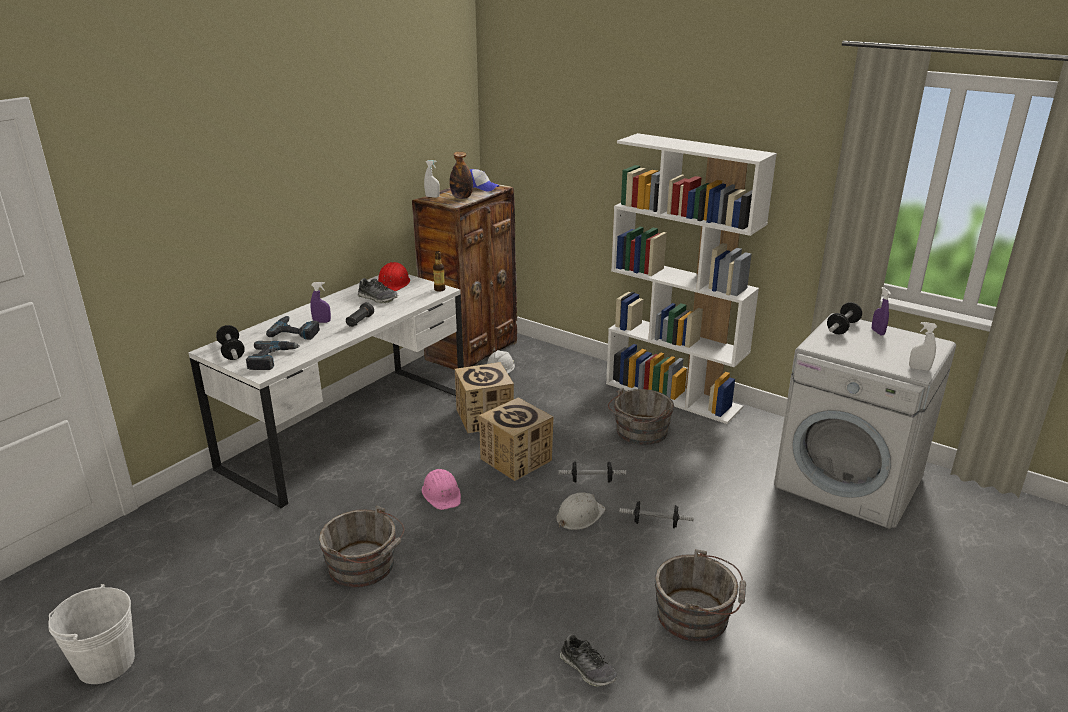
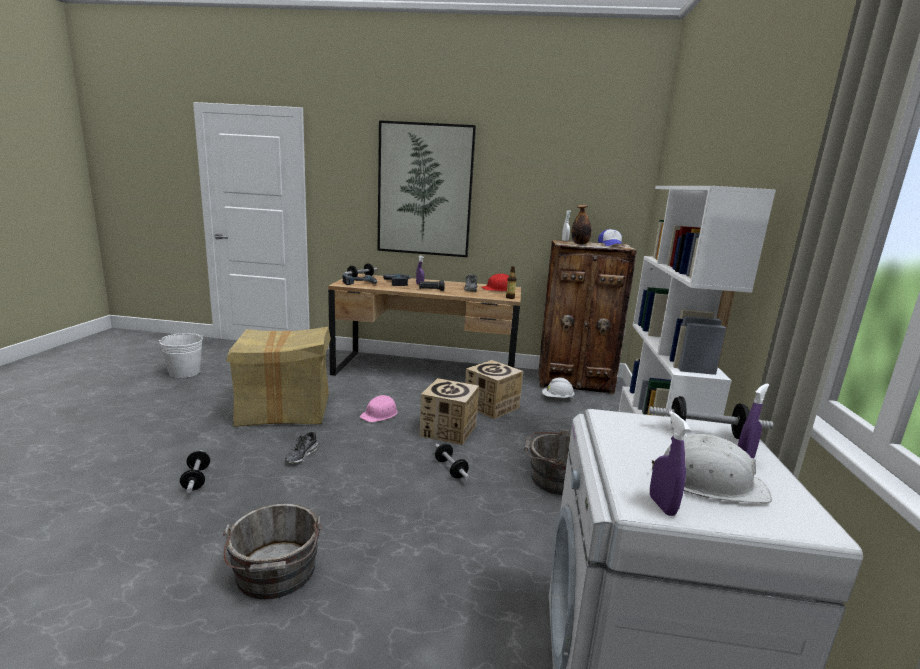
camera: 60 degrees right, 10 degrees down
white desk [188,274,464,509] -> brown desk [328,274,521,376]
grey bucket [318,505,405,588] -> cardboard box [227,327,331,427]
white hard hat [556,492,606,530] -> white hard hat moved to [652,434,772,503]
shoe [560,634,618,687] -> shoe moved to [285,431,318,464]
dumbbell [620,501,694,528] -> dumbbell moved to [180,450,210,493]
white spray bottle [909,322,937,371] -> purple spray bottle [650,411,690,516]
none -> picture [378,120,476,257]

